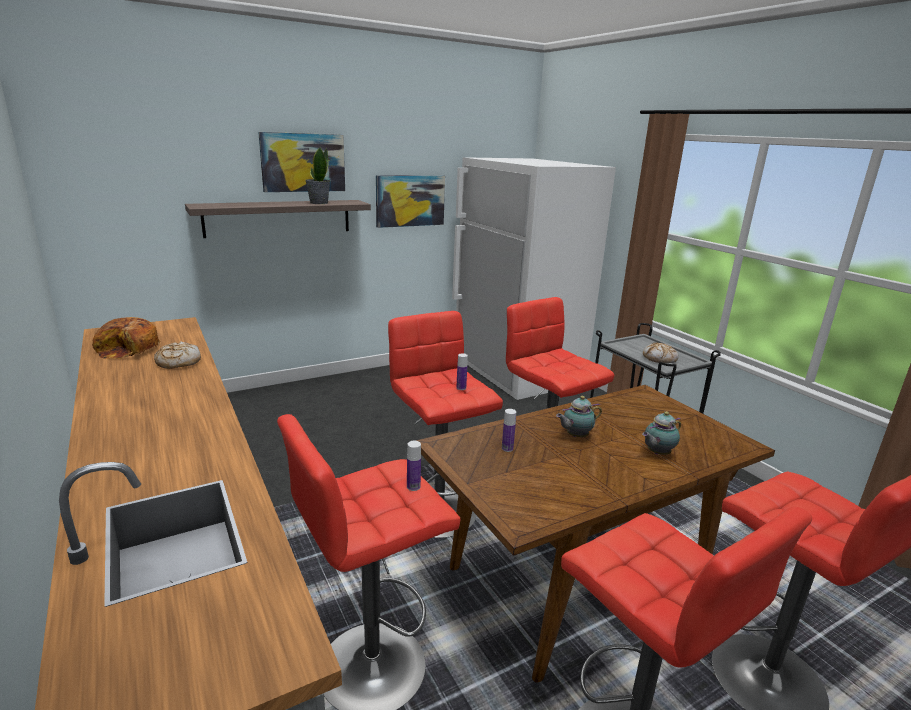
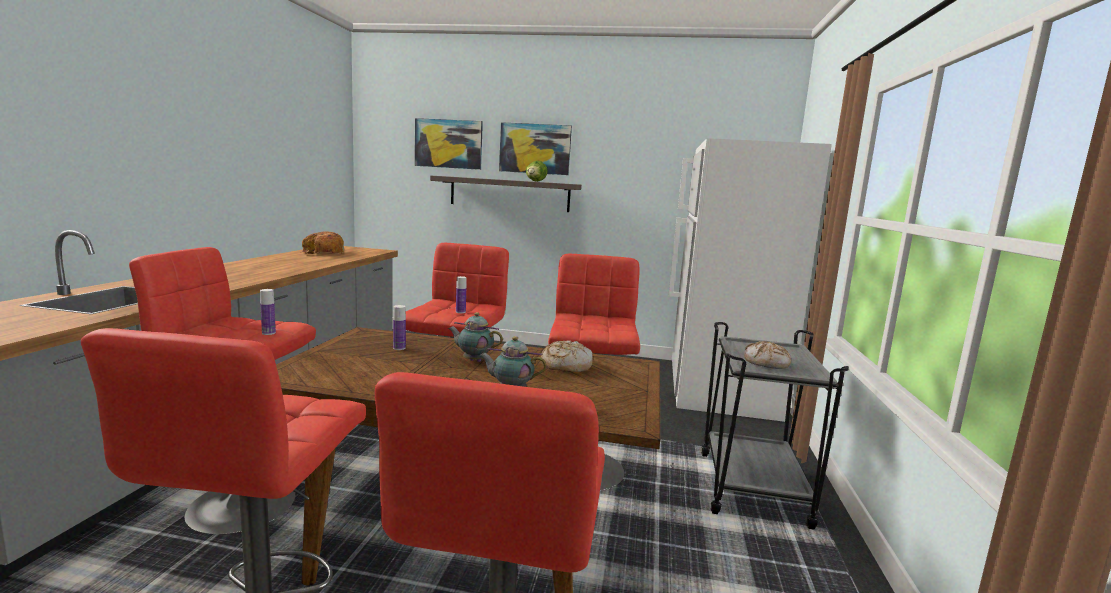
camera: 40 degrees right, 10 degrees down
bread [154,341,201,369] -> bread moved to [541,340,593,372]
potted plant [305,147,331,204] -> lettuce [526,161,548,182]
picture [376,175,445,228] -> picture moved to [415,118,483,170]

